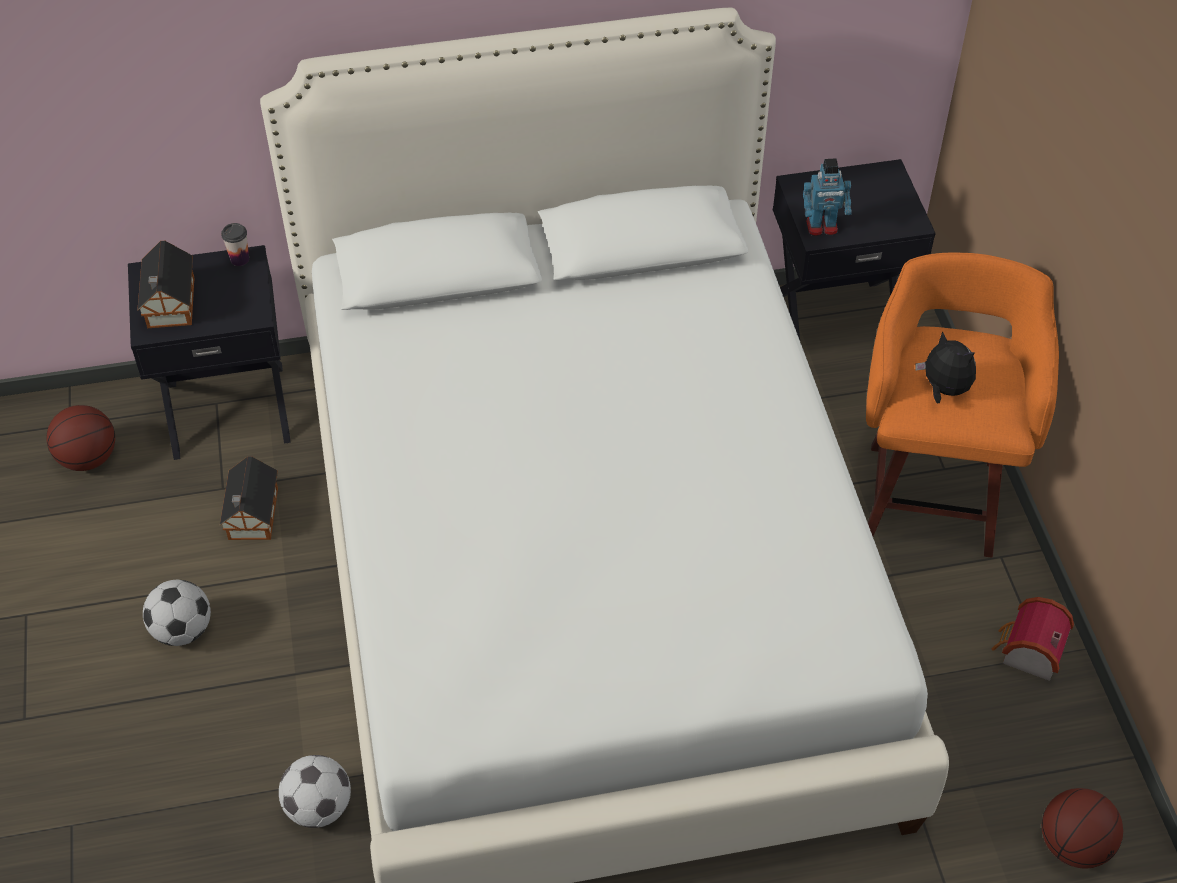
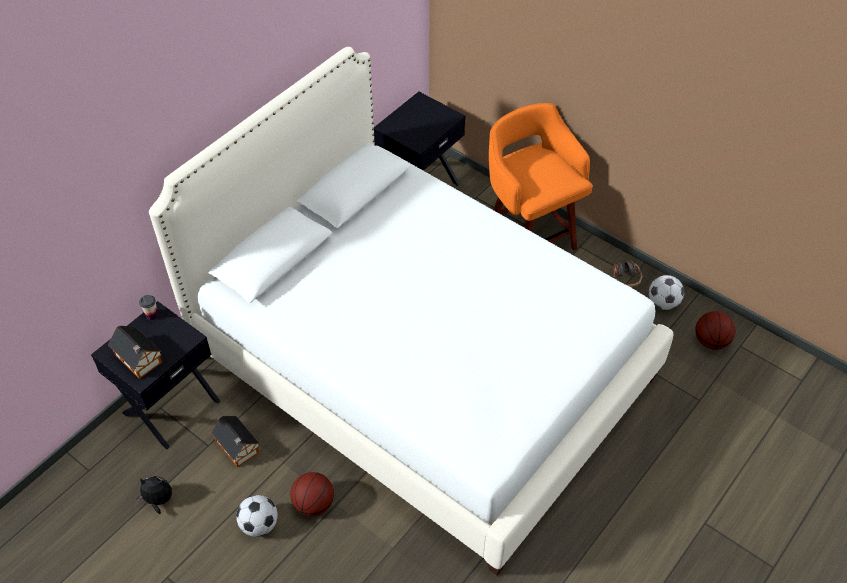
camera: 40 degrees left, 0 degrees up
basketball [46,405,115,471] -> basketball moved to [290,472,334,516]
football [279,755,351,828] -> football moved to [649,275,684,310]
toy robot [803,159,852,236] -> none
plush toy [915,331,976,403] -> plush toy moved to [136,476,172,514]
toy house [992,597,1074,681] -> headphones [613,260,642,287]

